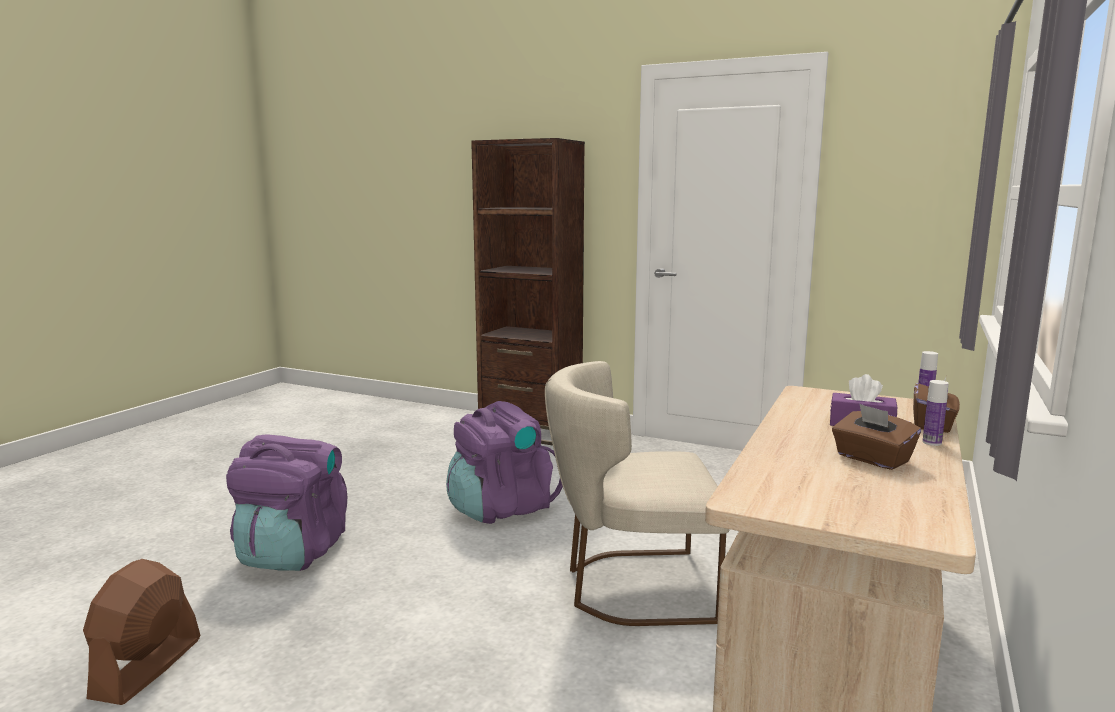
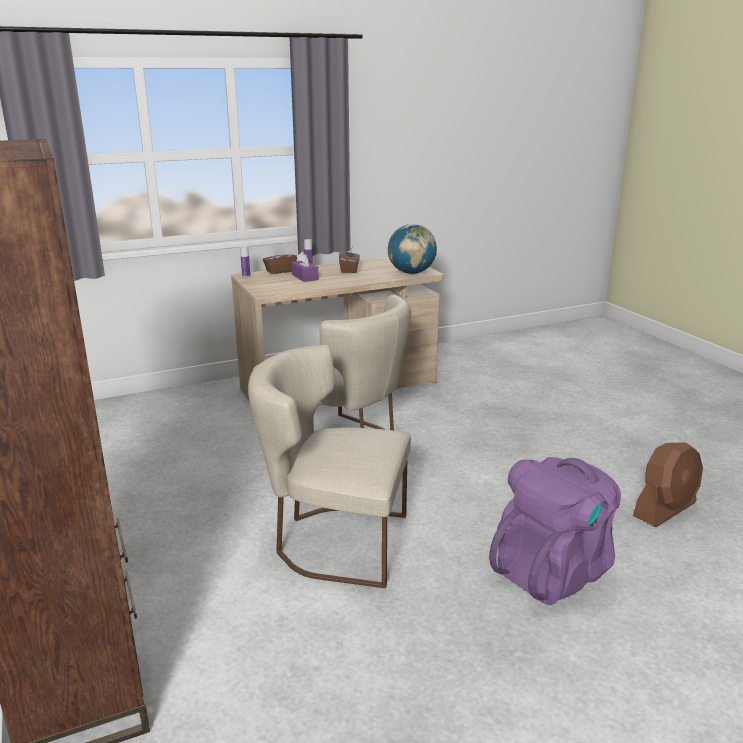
camera: 140 degrees left, 10 degrees up
purple backpack [446,401,563,524] -> beige chair [248,345,411,588]
none -> globe [387,224,437,274]

